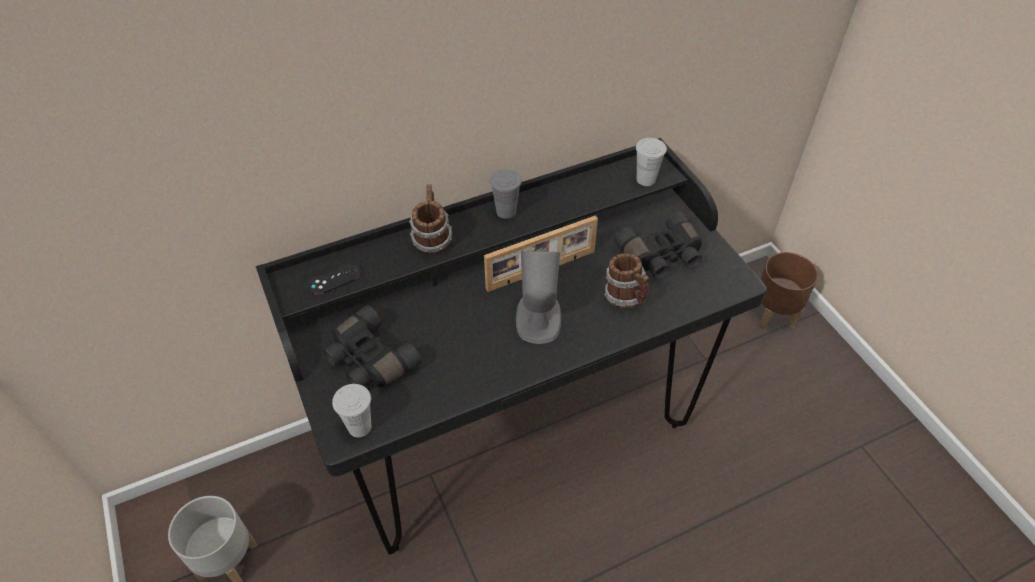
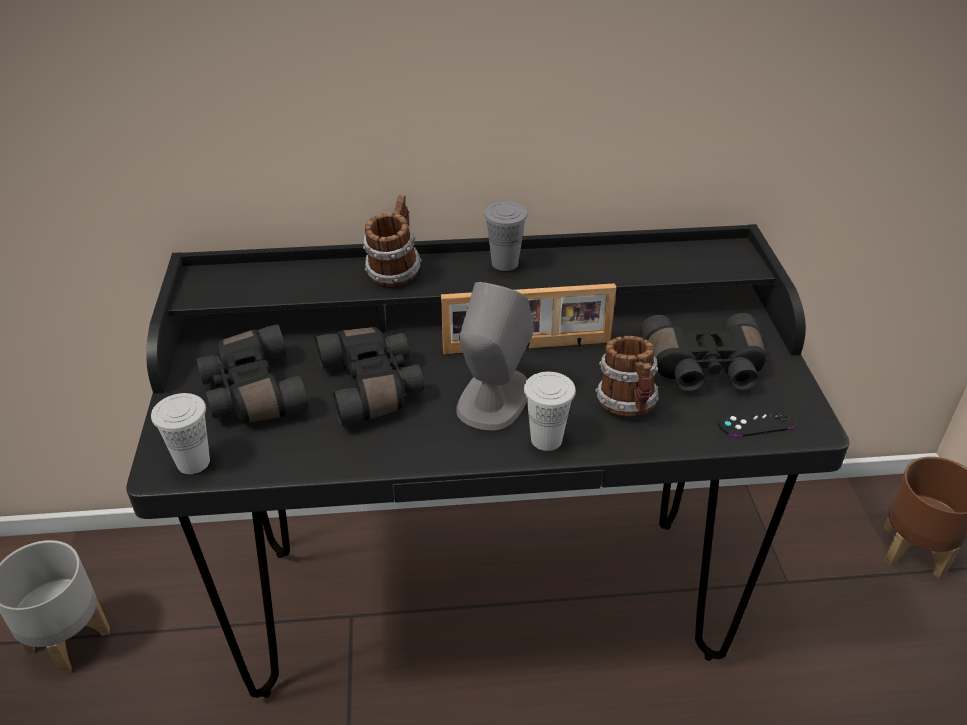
camera: 20 degrees right, 10 degrees down
black game controller [307,263,361,295] -> black game controller moved to [718,405,797,437]
white cup [636,138,667,186] -> white cup moved to [524,372,576,451]
none -> black binoculars [315,327,424,426]

